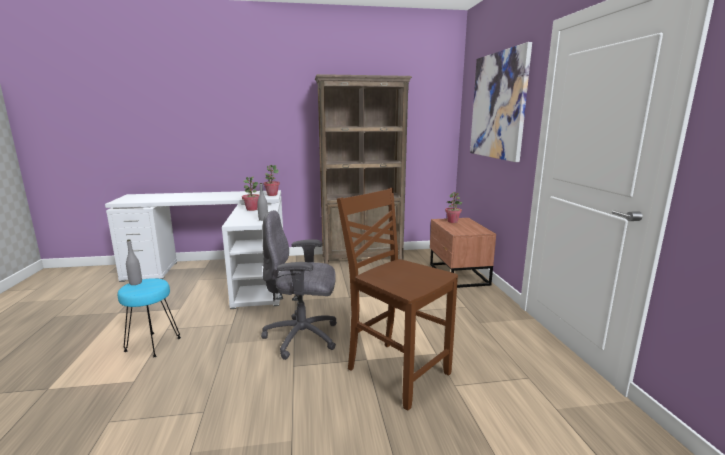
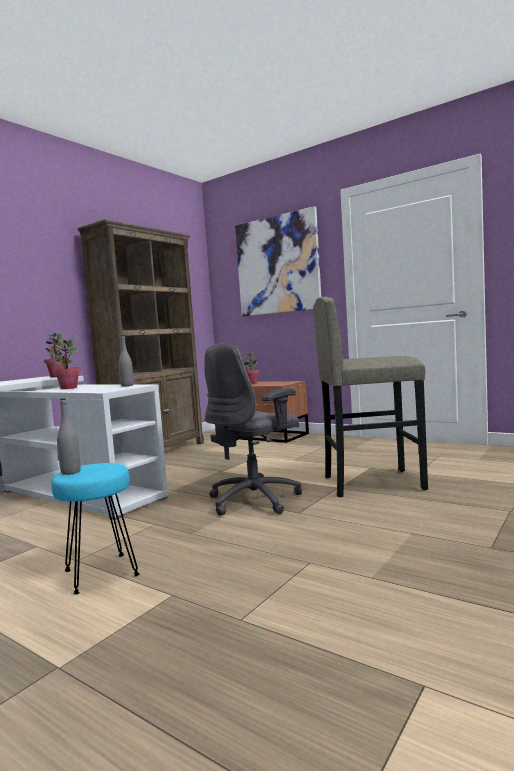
camera: 45 degrees left, 10 degrees down
brown chair [337,188,458,411] -> grey stool [313,297,428,497]

